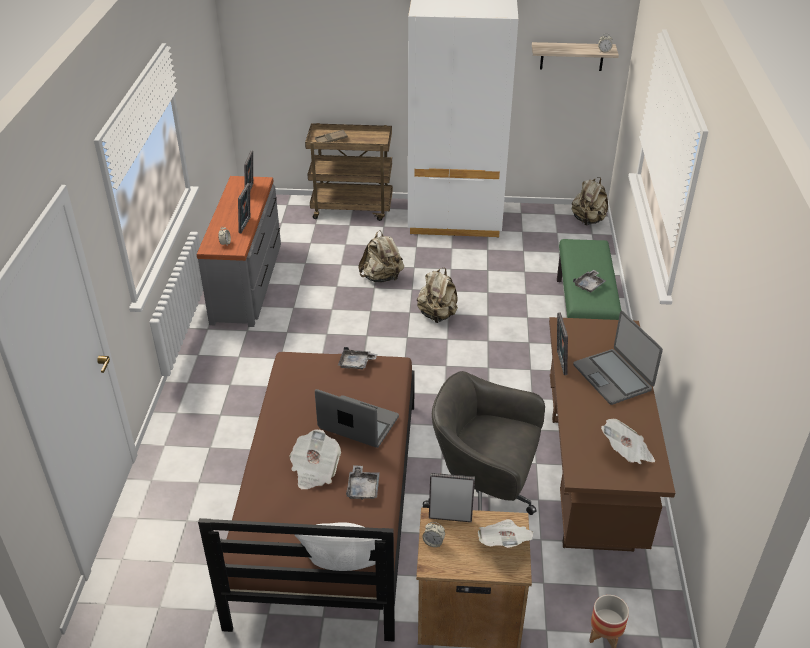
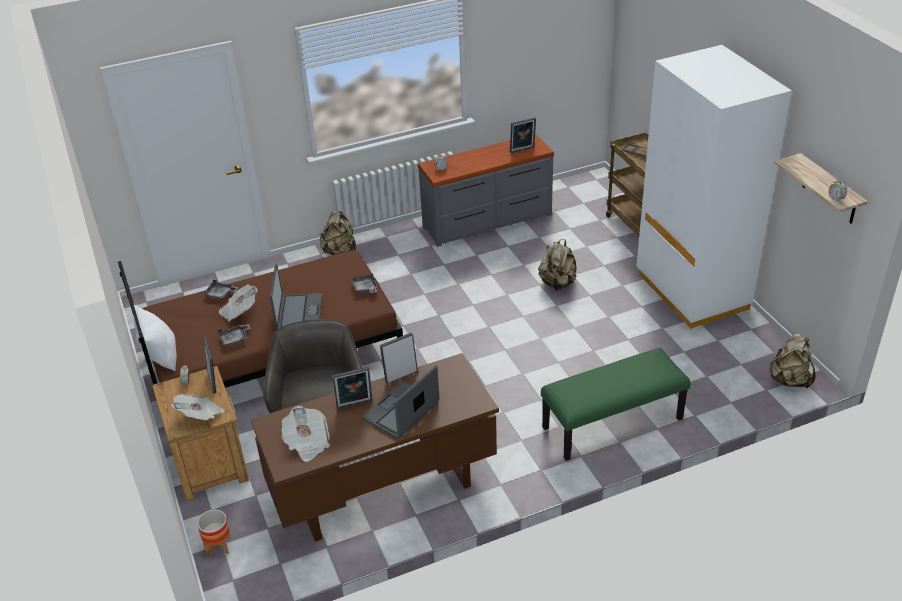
camera: 65 degrees right, 0 degrees up
picture frame [238,183,250,234] -> picture frame moved to [332,367,372,410]
beige backpack [417,268,458,323] -> beige backpack moved to [319,210,356,255]
grey tray [573,270,606,292] -> grey tray moved to [202,280,238,299]

